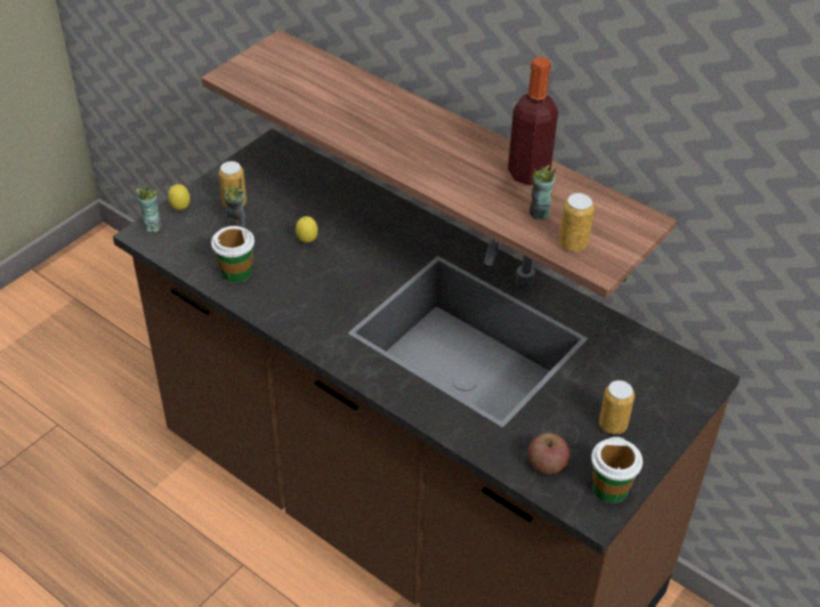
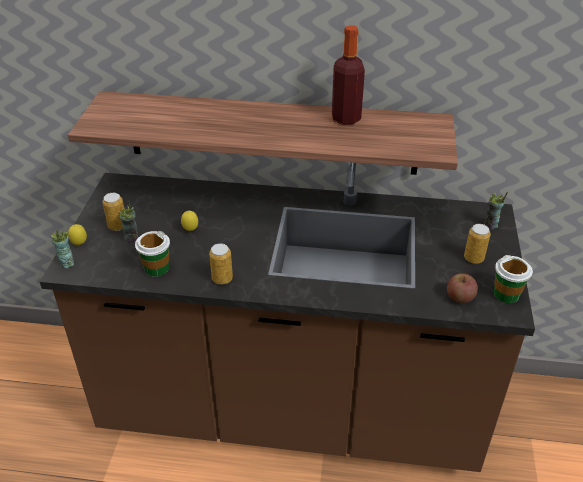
camera: 30 degrees left, 5 degrees down
cup [529,165,556,220] -> cup moved to [484,192,508,229]
can [559,193,594,251] -> can moved to [209,243,233,284]

